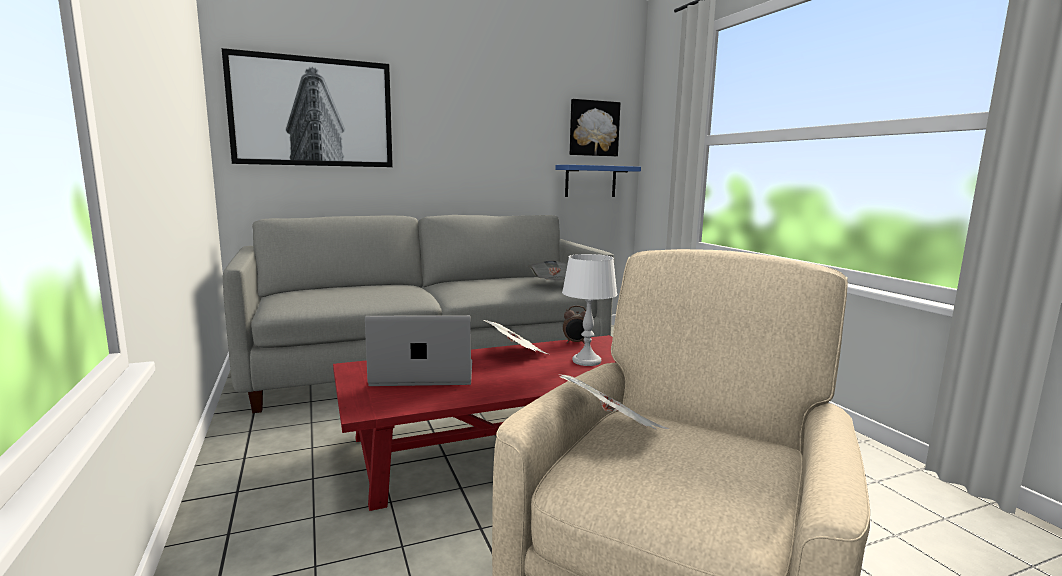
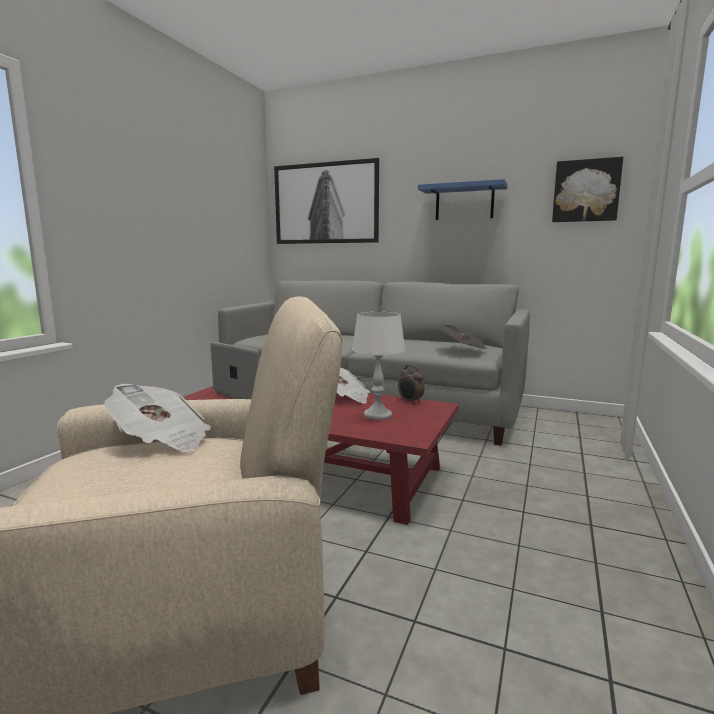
camera: 45 degrees right, 0 degrees up
blue shelf [555,165,641,197] -> blue shelf moved to [418,179,508,220]

